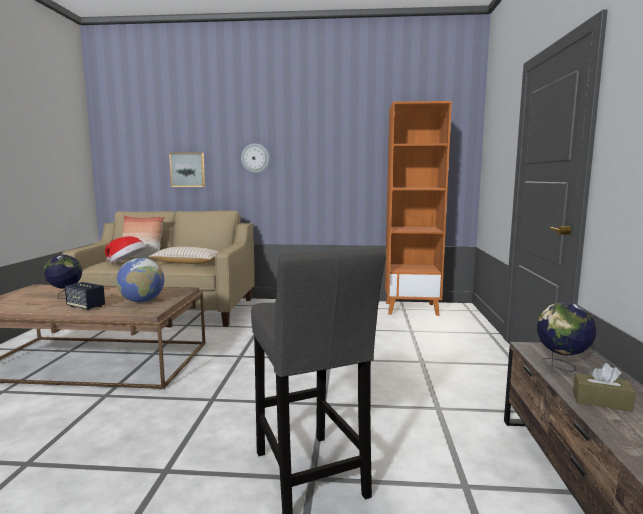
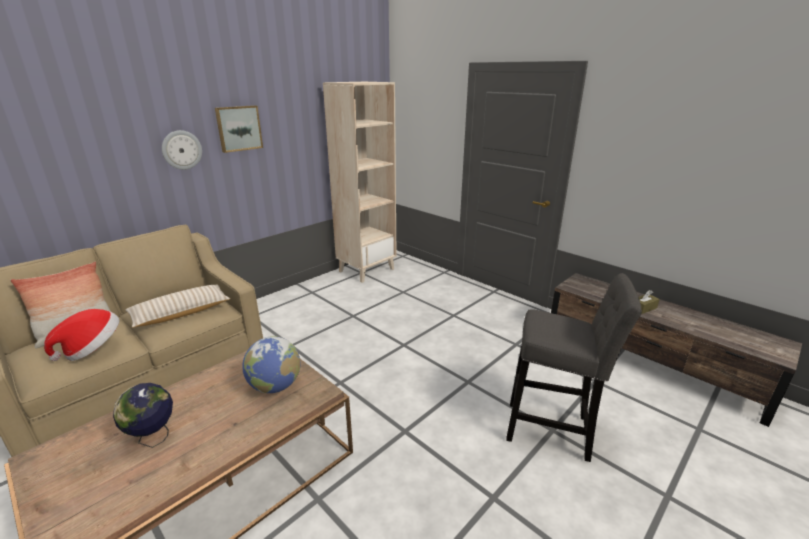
camera: 50 degrees left, 15 degrees up
speaker [65,282,105,310] -> none
picture [169,153,205,187] -> picture moved to [215,105,263,153]
orange bookcase [385,101,452,316] -> beige bookcase [323,82,396,283]
globe [536,302,596,372] -> none

